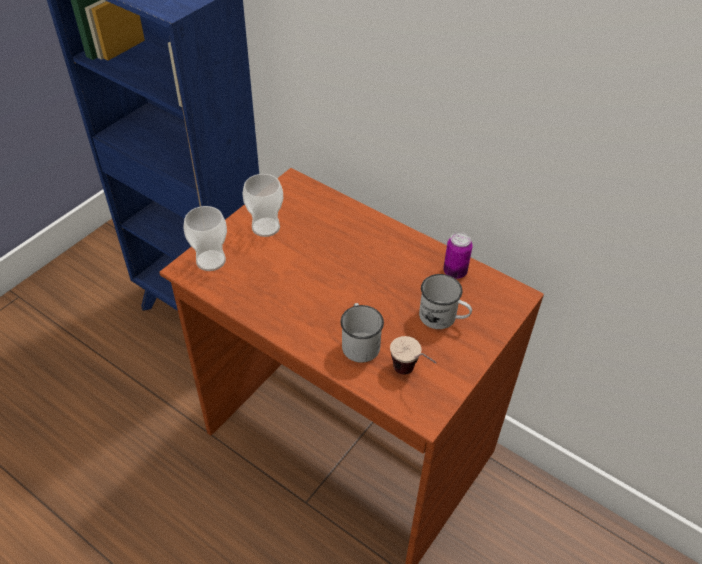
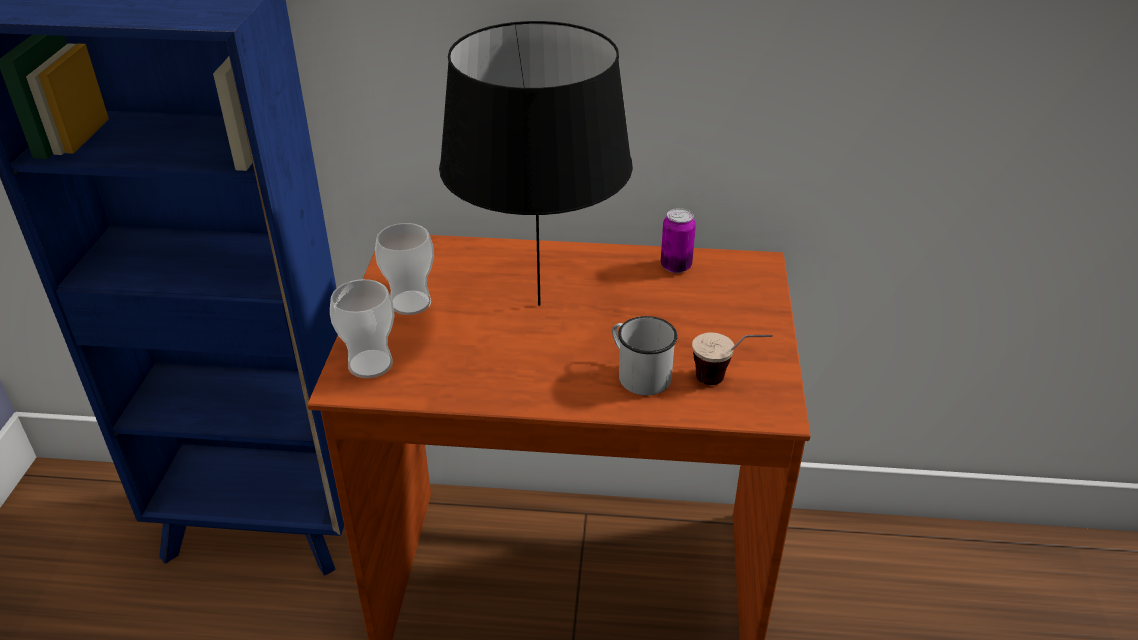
camera: 30 degrees left, 10 degrees down
white mug [419,274,472,329] -> none
none -> black table lamp [439,21,633,306]

